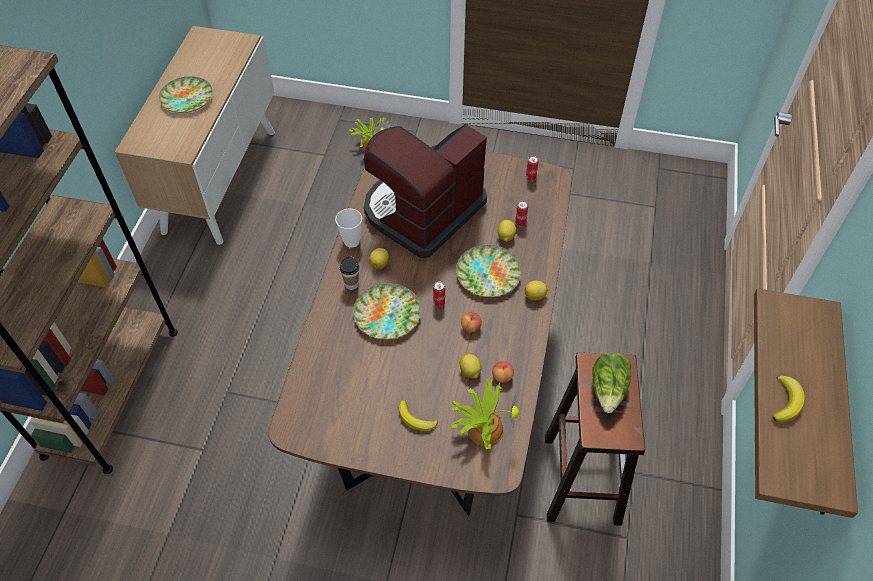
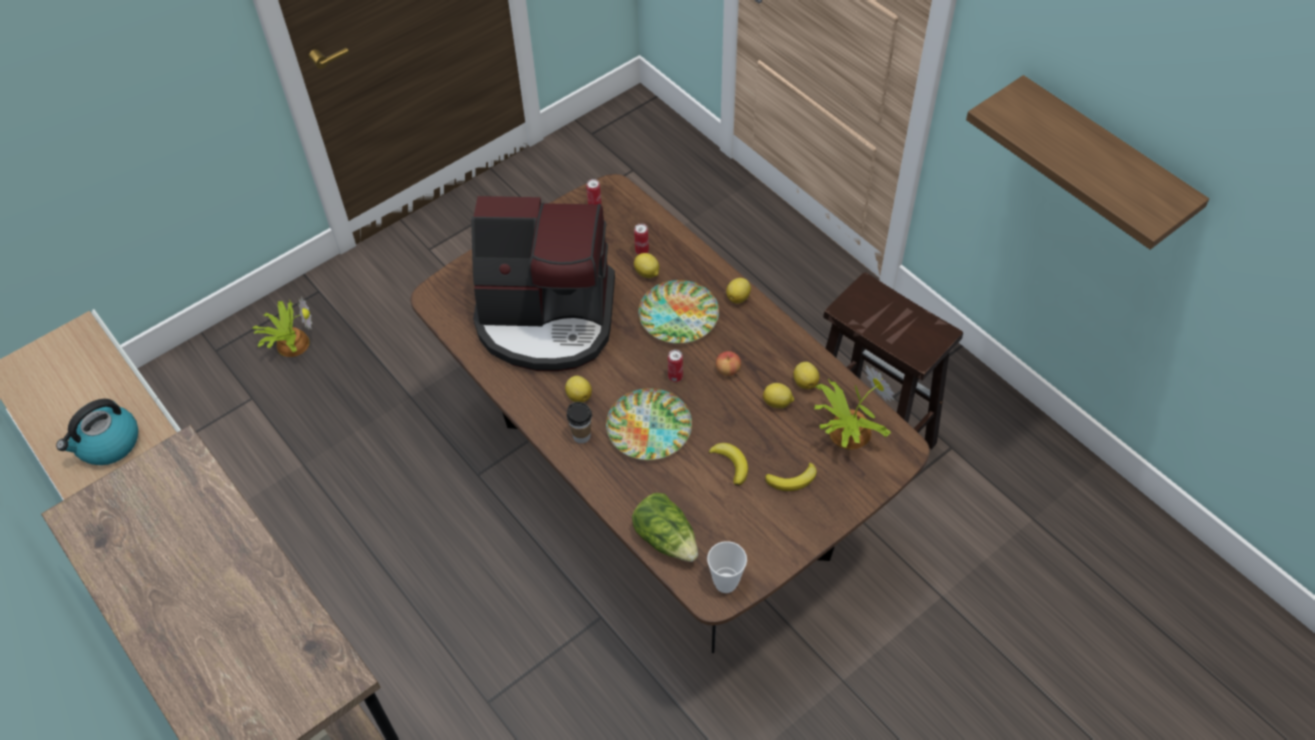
camera: 50 degrees left, 0 degrees up
plate [159,76,213,113] -> kettle [56,399,138,465]
cup [335,208,362,248] -> cup moved to [707,541,747,593]
coffee machine [364,124,487,258] -> coffee machine turned 75 degrees counterclockwise [471,196,615,371]
apple [492,361,514,383] -> lemon [793,362,820,389]
lettuce [592,352,632,413] -> lettuce moved to [632,493,698,562]
banana [772,375,805,423] -> banana moved to [709,443,748,486]

